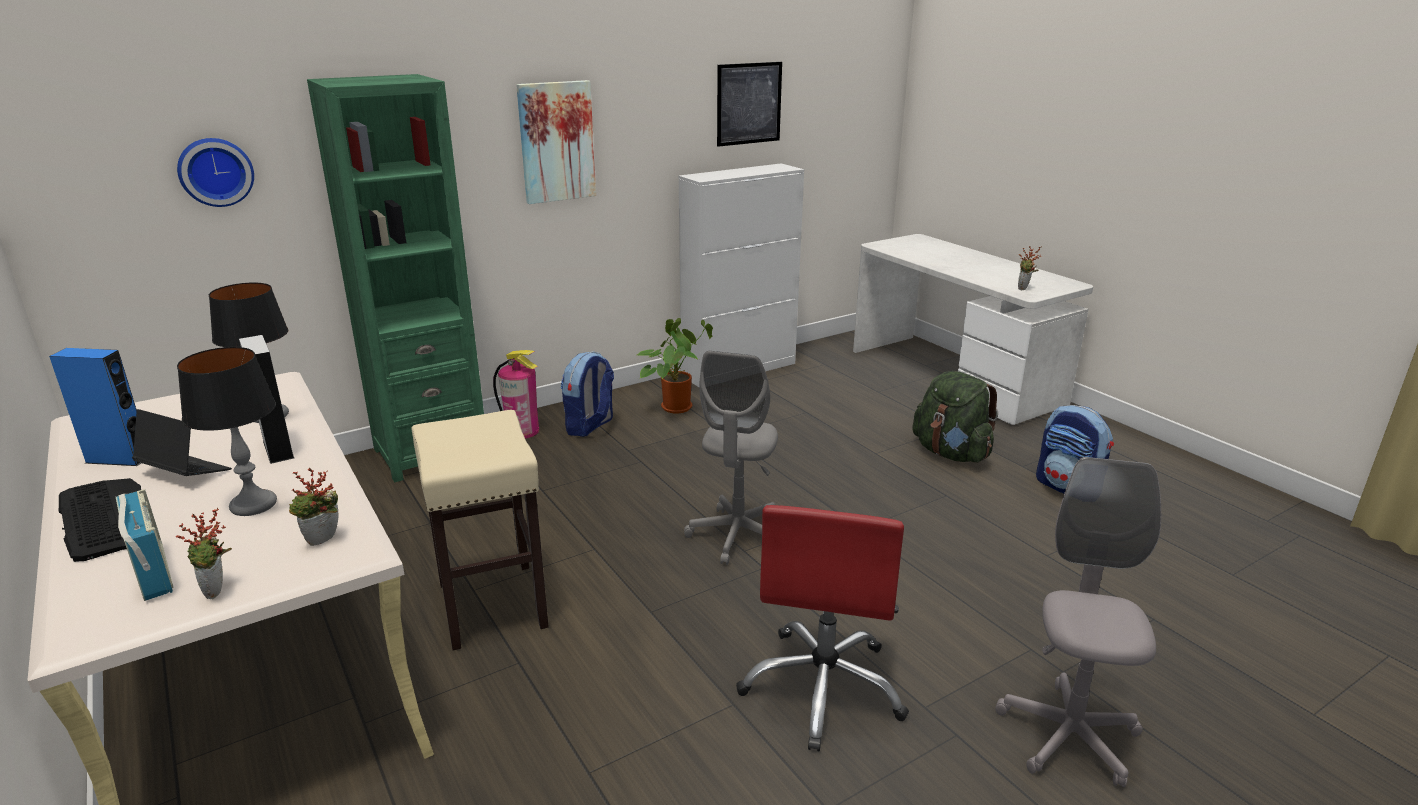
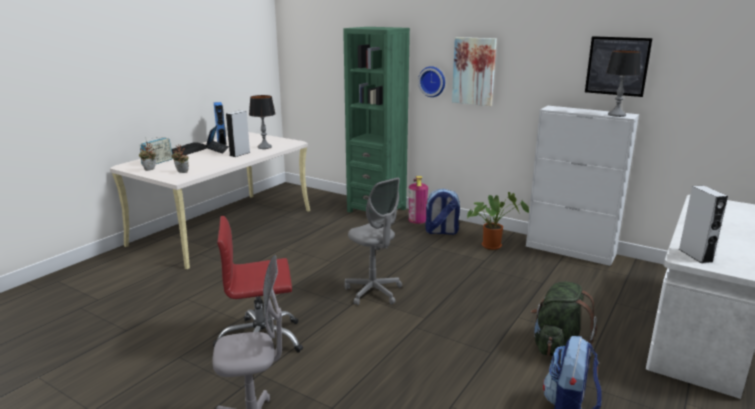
camera: 65 degrees right, 5 degrees down
wall clock [177,138,254,207] -> wall clock moved to [418,66,445,97]
table lamp [177,347,277,516] -> table lamp moved to [606,50,641,117]
beige stool [411,410,549,650] -> none
grey office chair [684,351,778,565] -> grey office chair turned 120 degrees counterclockwise [345,177,402,305]
potted plant [1018,246,1042,290] -> grey speaker [679,185,728,263]

